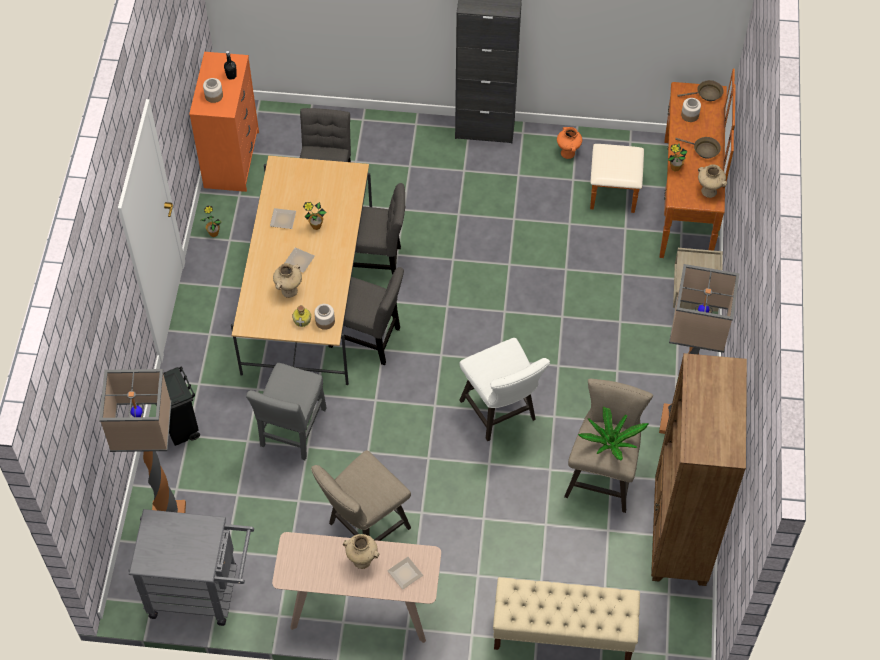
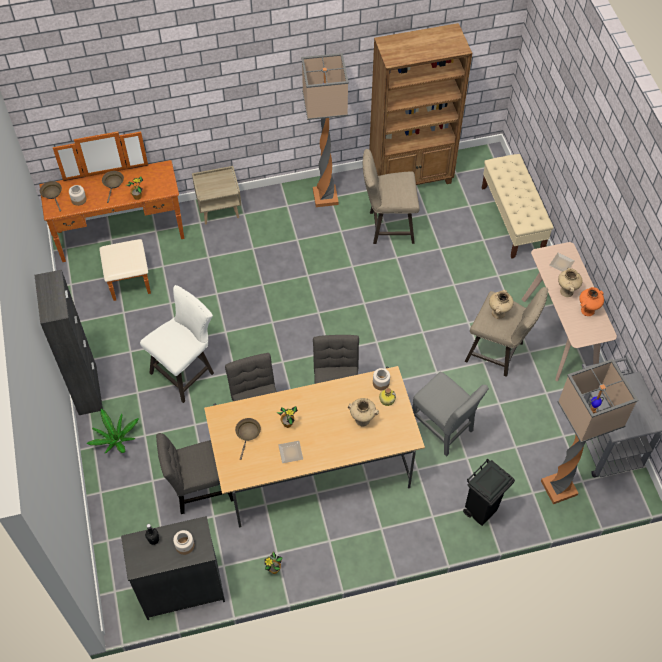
camera: 110 degrees left, 0 degrees up
orange dresser [189,52,259,192] -> black dresser [121,516,225,620]
grey chair [246,363,327,460] -> grey chair turned 45 degrees clockwise [412,372,489,457]
plate [285,247,315,273] -> none
white stool [459,338,550,441] -> white stool moved to [140,285,214,403]
orange vase [557,127,582,159] -> orange vase moved to [579,287,604,316]
potted plant [578,406,648,460] -> potted plant moved to [86,409,139,453]
beige vase [698,164,727,198] -> beige vase moved to [489,290,514,319]
none -> brown frying pan [235,418,261,460]

